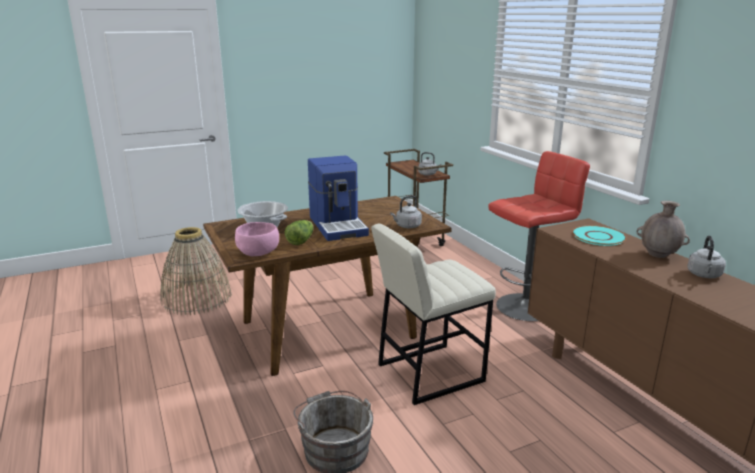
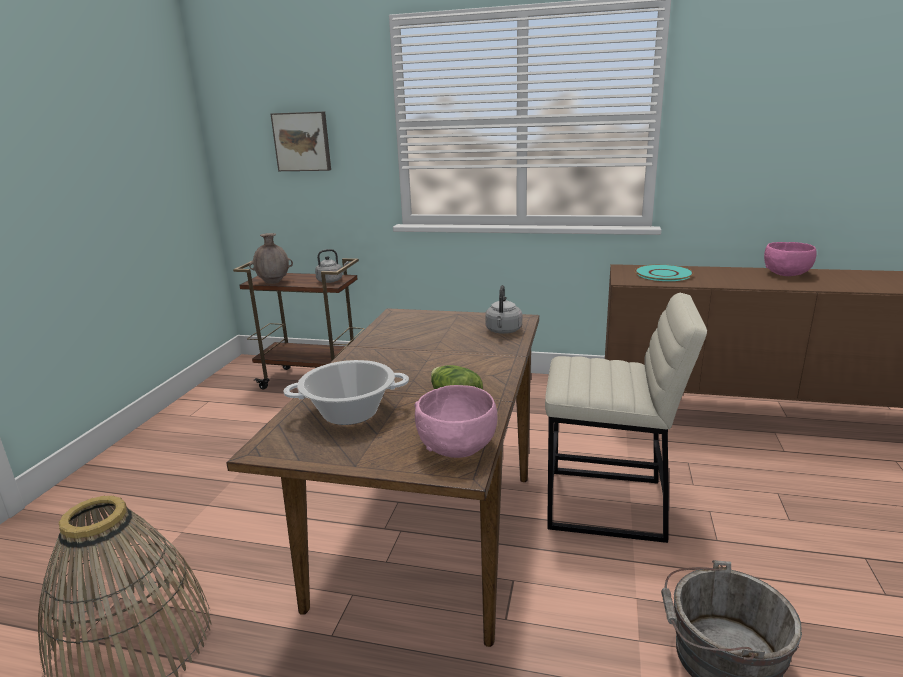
camera: 50 degrees left, 0 degrees up
coffee machine [308,155,369,241] -> none
beige chair [371,223,496,405] -> beige chair turned 90 degrees counterclockwise [545,293,707,543]
red stool [489,151,590,321] -> none
brown vase [637,201,690,258] -> brown vase moved to [249,233,293,284]
grey kettle [687,236,726,278] -> pink bowl [764,242,817,276]
none -> picture [271,112,331,171]

